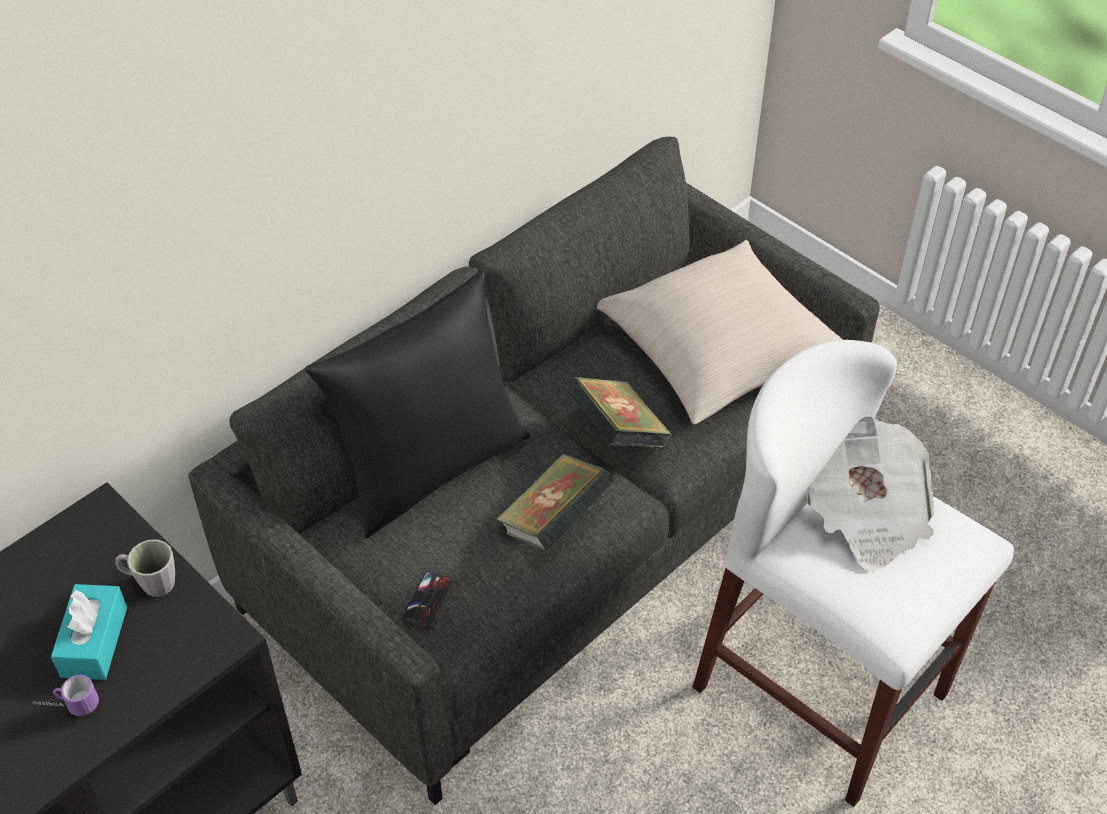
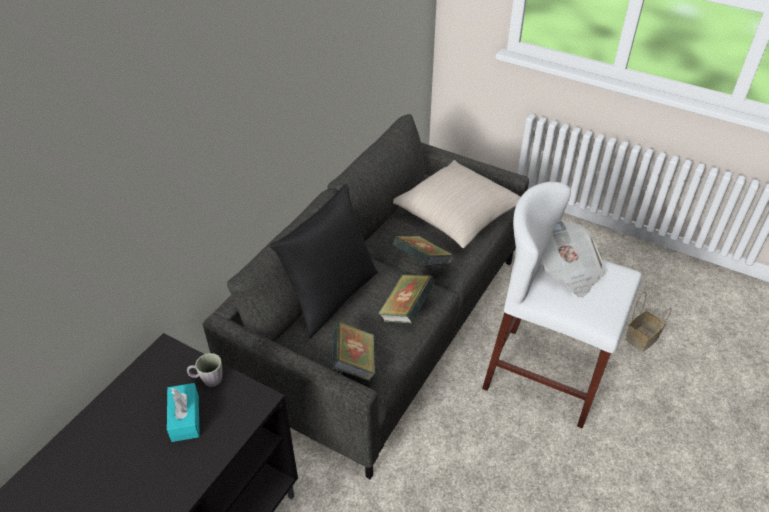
camera: 15 degrees left, 5 degrees down
mug [33,675,99,716] -> none
phone [401,571,452,629] -> book [332,322,375,381]
none -> basket [625,292,671,352]

